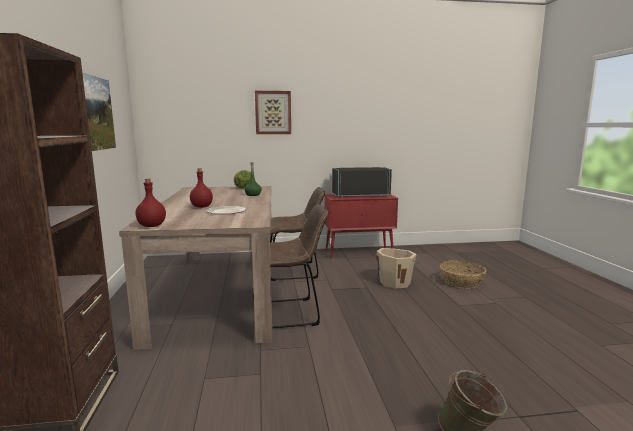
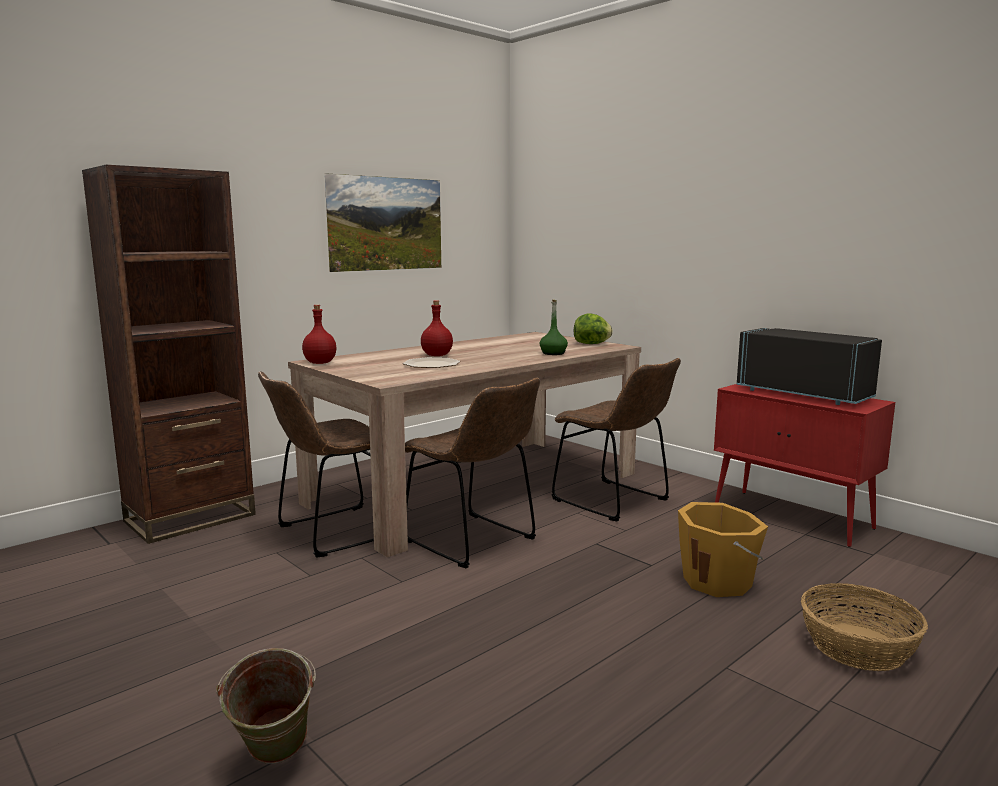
camera: 55 degrees right, 0 degrees up
picture [255,91,291,134] -> none
beige bucket [375,248,420,289] -> orange bucket [678,502,768,597]
none -> brown chair [258,371,374,558]

